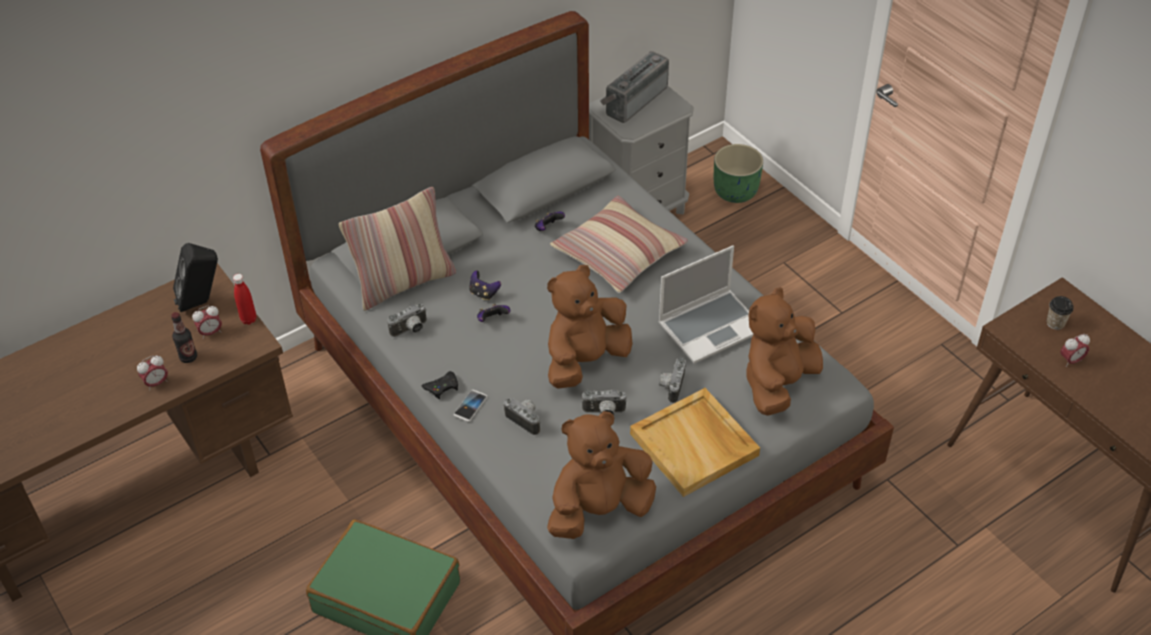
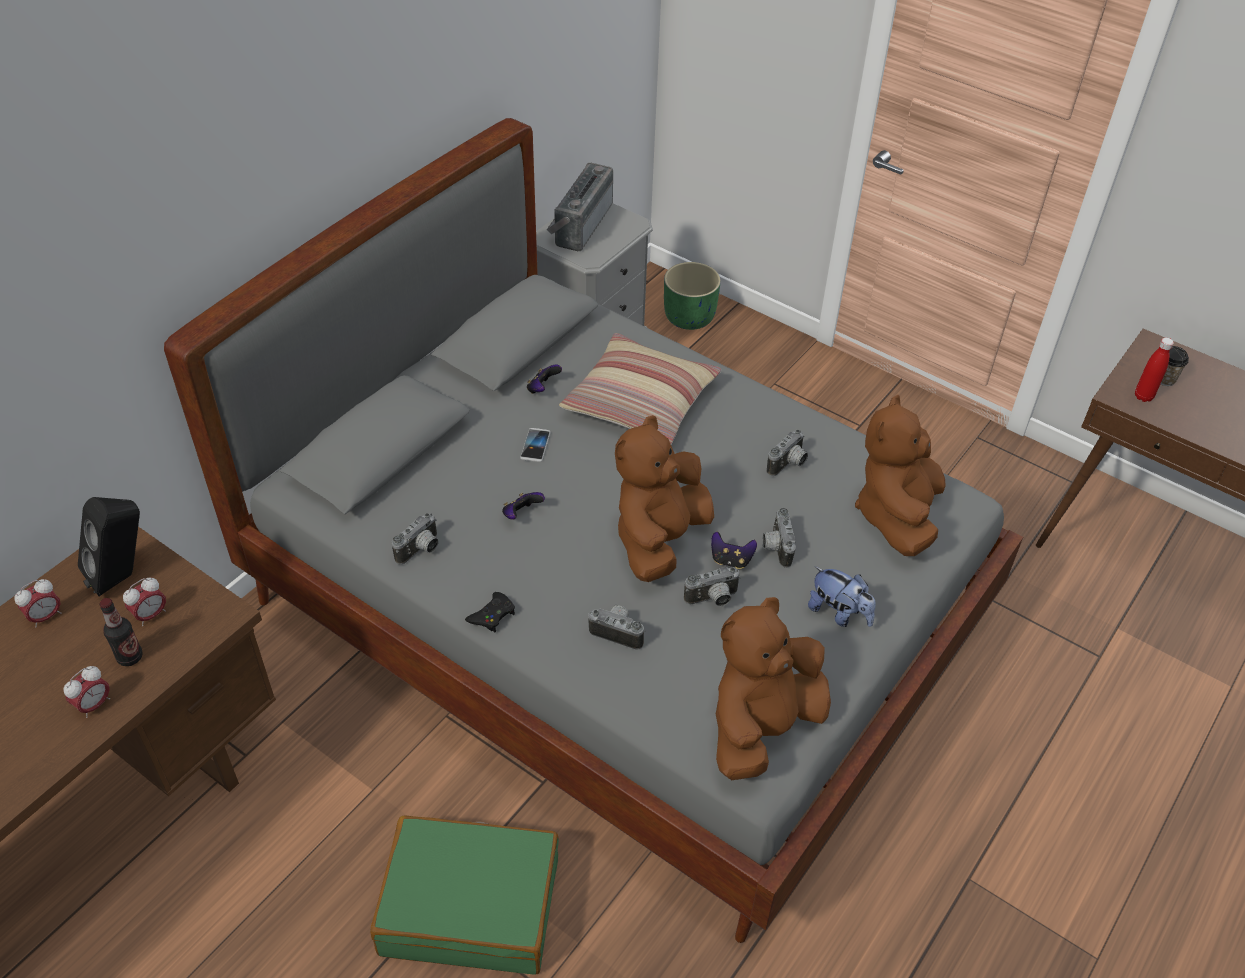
camera: 20 degrees left, 0 degrees up
red bottle [233,274,256,325] -> red bottle moved to [1135,338,1174,402]
pillow [339,187,456,311] -> none
phone [453,390,487,422] -> phone moved to [520,428,551,462]
game controller [469,271,501,300] -> game controller moved to [711,532,757,569]
beige tray [630,388,760,497] -> plush toy [808,566,876,627]
laptop [658,245,754,364] -> camera [767,430,808,476]
alarm clock [1060,334,1090,367] -> alarm clock moved to [14,579,61,628]

